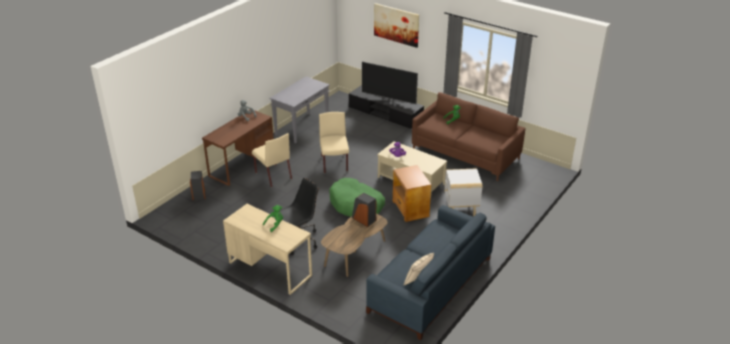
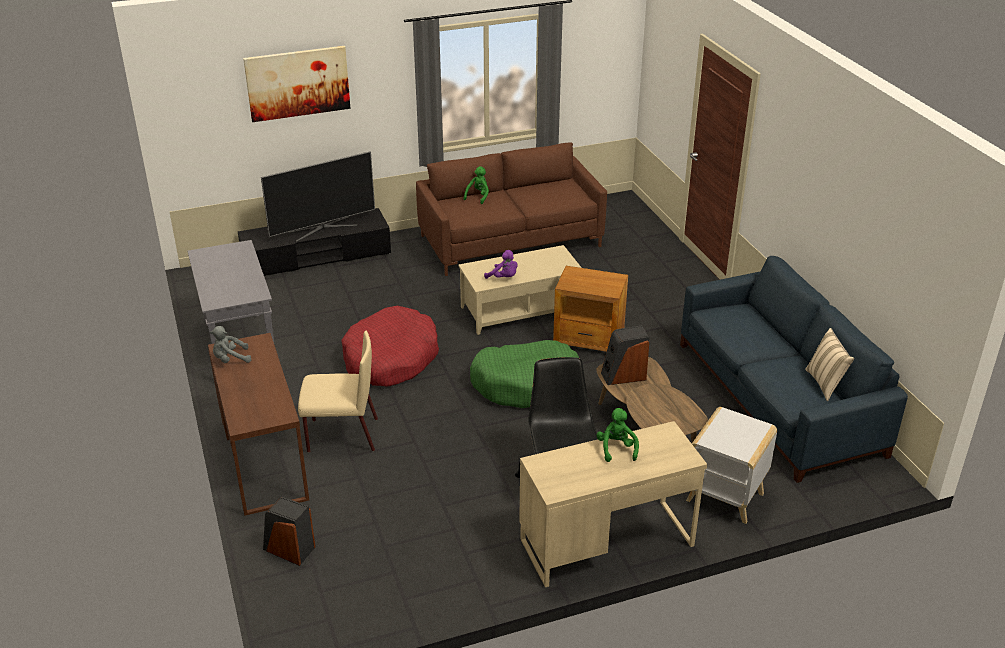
camera: 55 degrees left, 0 degrees up
beige chair [319,112,349,173] -> red dog bed [341,306,439,387]
white side table [444,168,482,217] -> white side table moved to [686,407,777,524]

